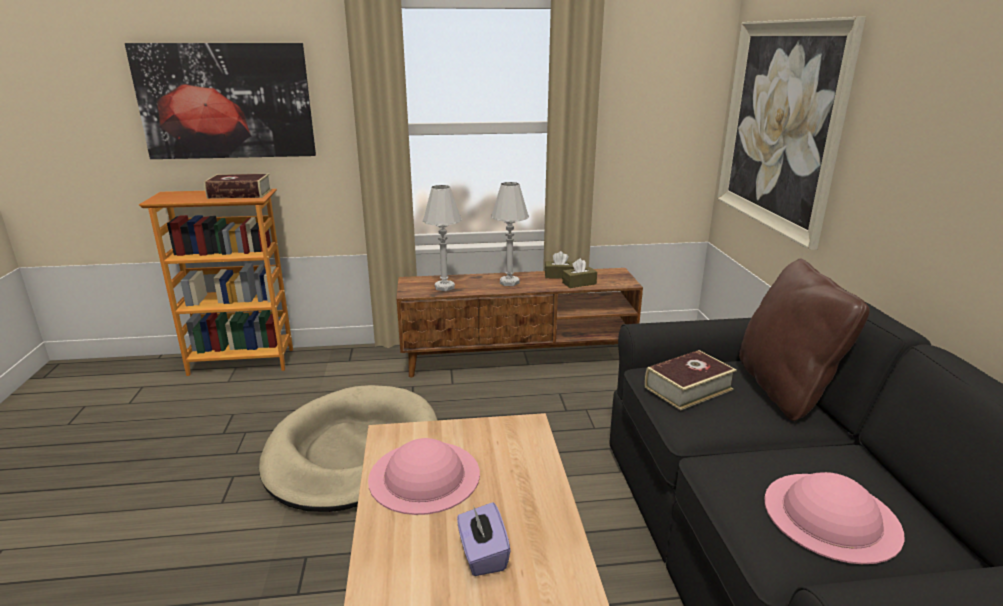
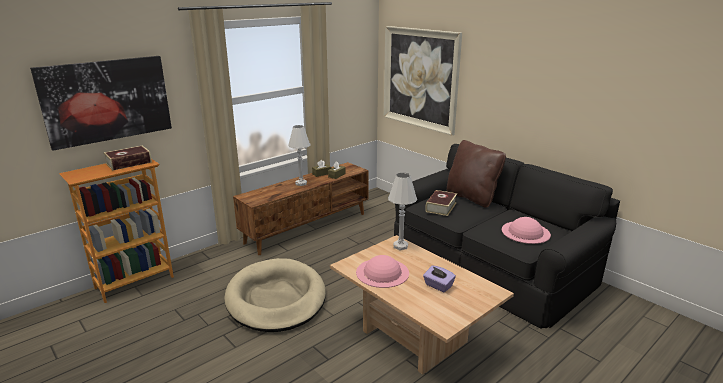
camera: 35 degrees left, 0 degrees up
white table lamp [423,185,462,291] -> white table lamp moved to [388,173,417,250]

